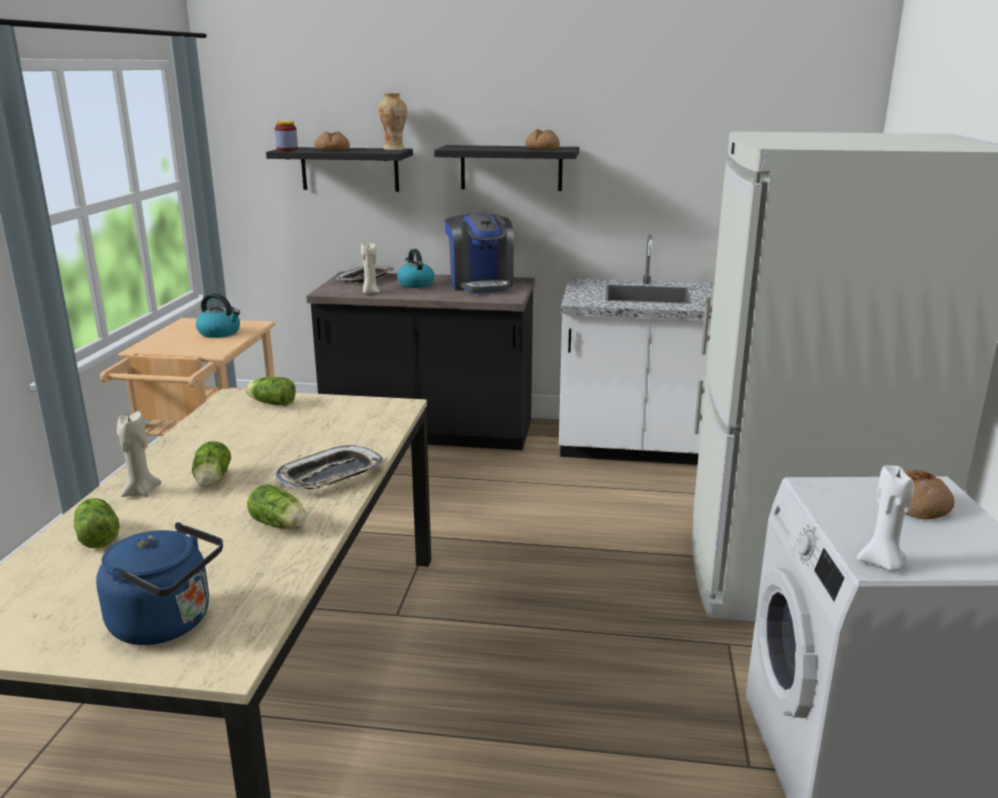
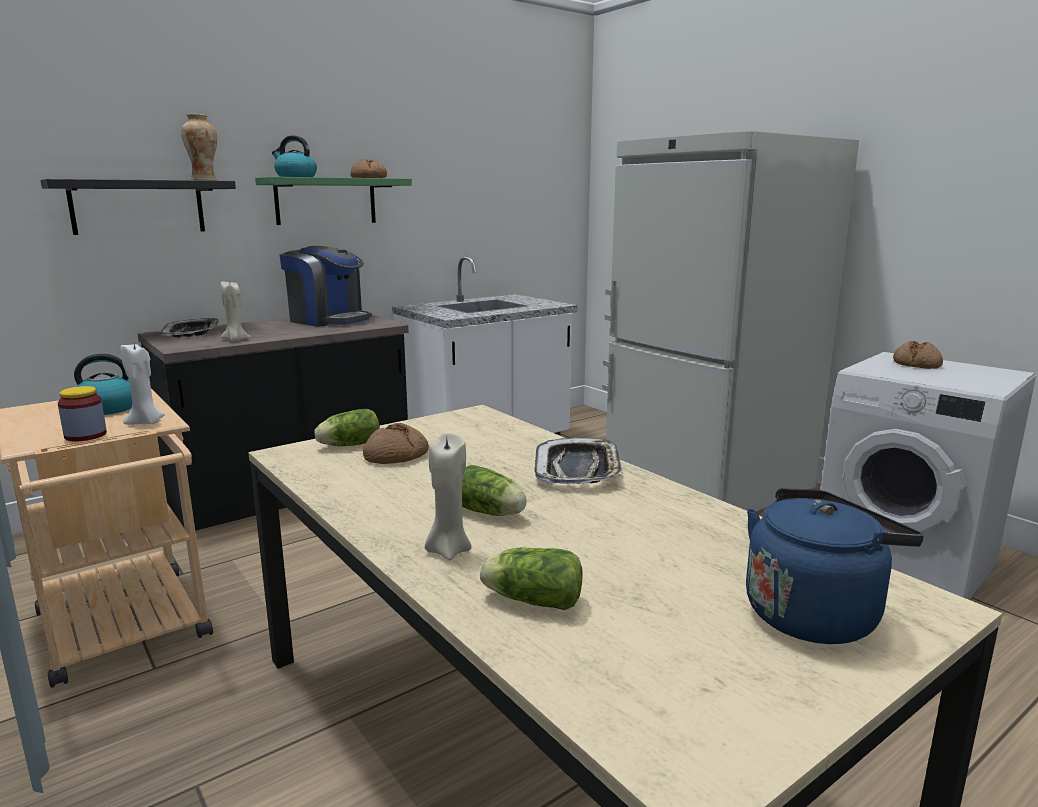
camera: 45 degrees left, 5 degrees down
lettuce [247,484,307,529] -> none
jar [275,121,298,151] -> jar moved to [58,386,107,441]
bread [315,131,350,150] -> bread moved to [363,423,429,464]
kettle [397,249,435,288] -> kettle moved to [272,135,317,177]
black shelf [434,145,579,191] -> green shelf [255,177,412,225]
white candle [857,466,914,571] -> white candle moved to [121,344,165,425]

